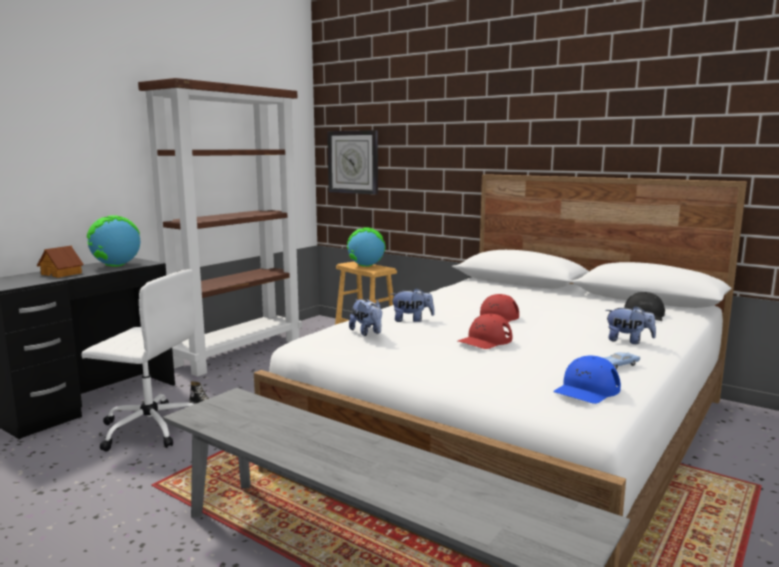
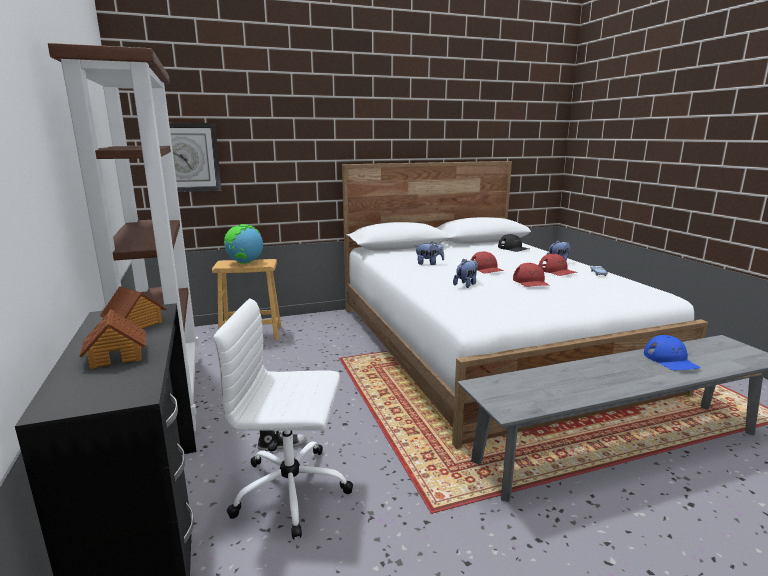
camera: 55 degrees left, 5 degrees up
white office chair [81,269,195,451] -> white office chair turned 135 degrees counterclockwise [213,298,353,540]
globe [87,215,140,266] -> toy house [100,286,166,328]
plush toy [349,299,382,336] -> plush toy moved to [416,242,444,265]
blue cap [553,356,621,404] -> blue cap moved to [644,335,701,370]
none -> red cap [539,254,577,276]

